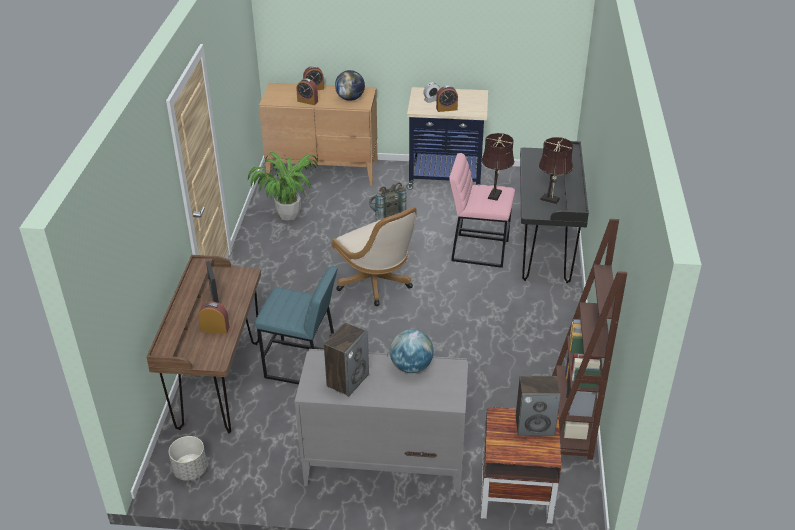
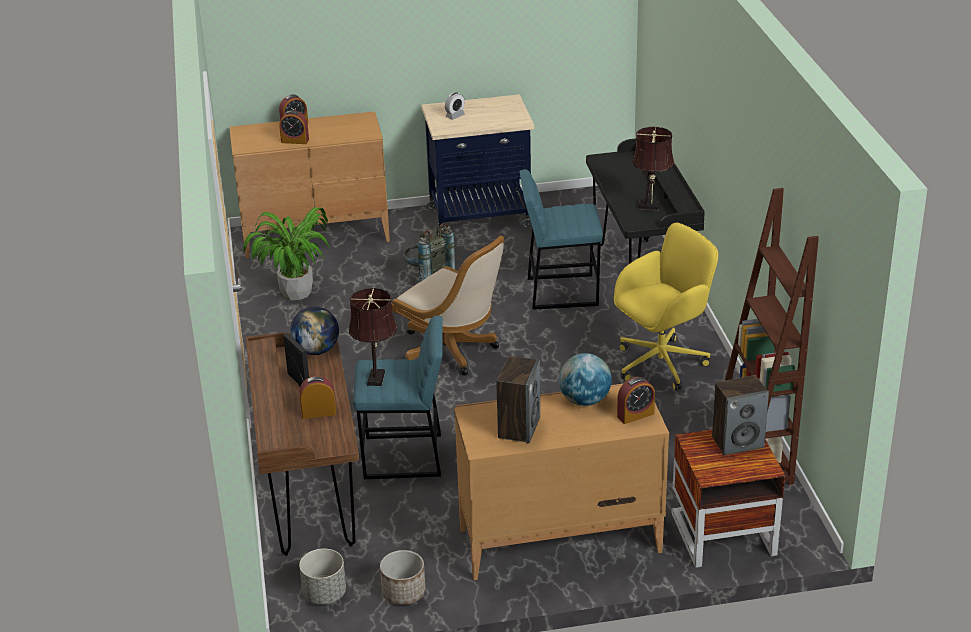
camera: 15 degrees left, 5 degrees down
grey cabinet [294,349,468,498] -> brown cabinet [454,384,669,580]
globe [335,70,365,101] -> globe moved to [290,306,339,355]
alarm clock [436,86,458,112] -> alarm clock moved to [617,377,655,424]
pink stool [449,153,515,268] -> blue stool [520,169,603,310]
brown table lamp [481,133,514,201] -> brown table lamp moved to [349,288,397,386]
none -> planter [380,550,426,605]
none -> yellow office chair [614,223,718,390]

